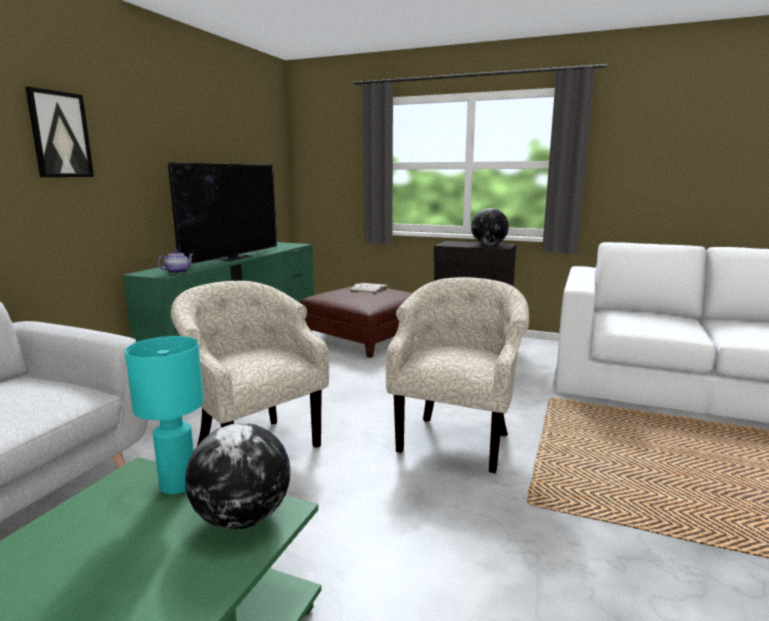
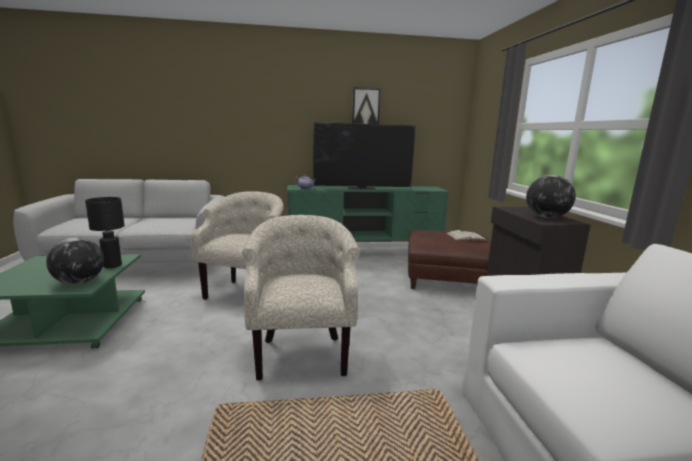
camera: 60 degrees right, 0 degrees up
picture [25,87,94,177] -> picture moved to [352,87,381,124]
turquoise table lamp [125,336,204,494] -> black table lamp [85,197,125,268]
beige armchair [386,277,529,473] -> beige armchair turned 90 degrees counterclockwise [242,215,360,380]

